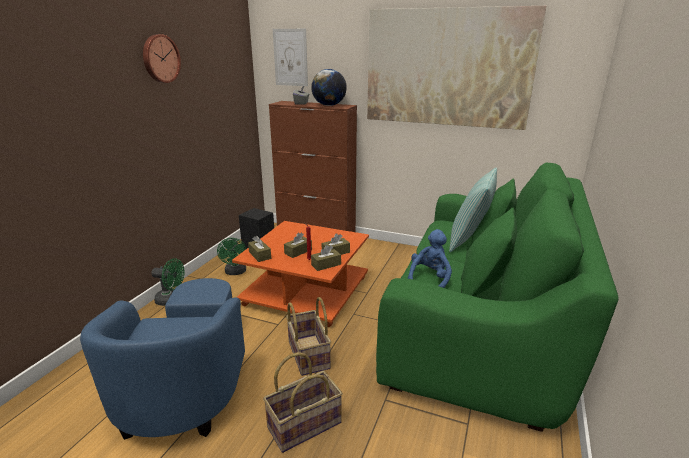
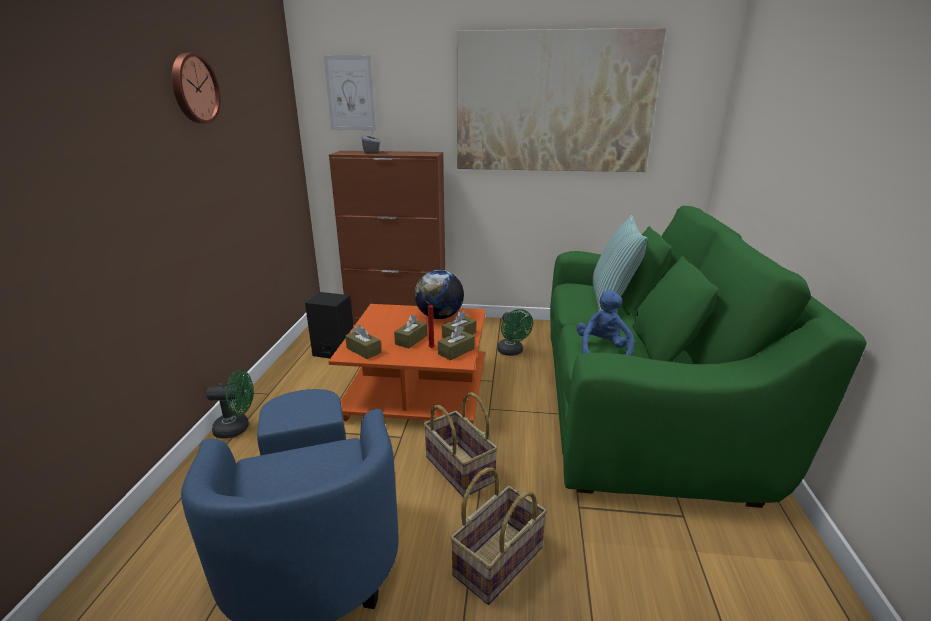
camera: 15 degrees left, 0 degrees up
green fan [217,238,246,275] -> green fan moved to [497,309,533,356]
globe [311,69,347,106] -> globe moved to [414,270,464,319]

